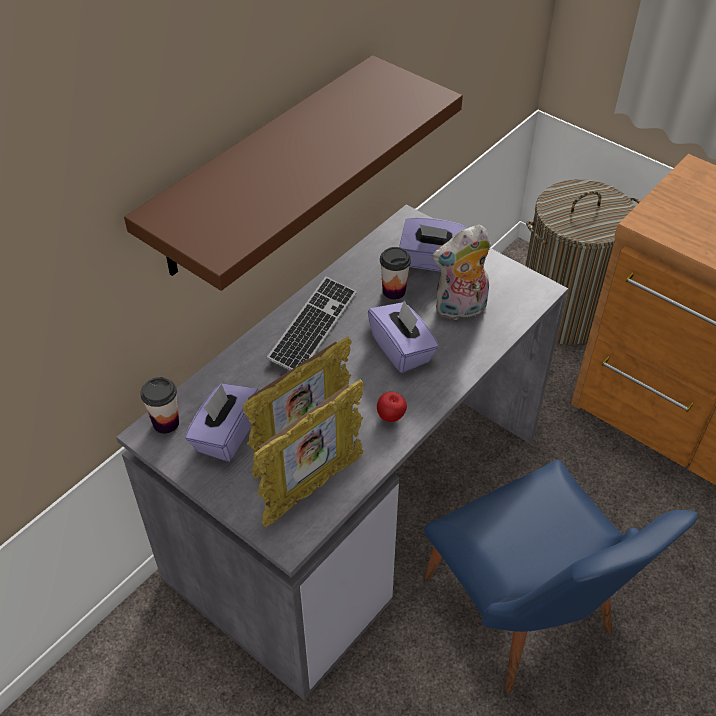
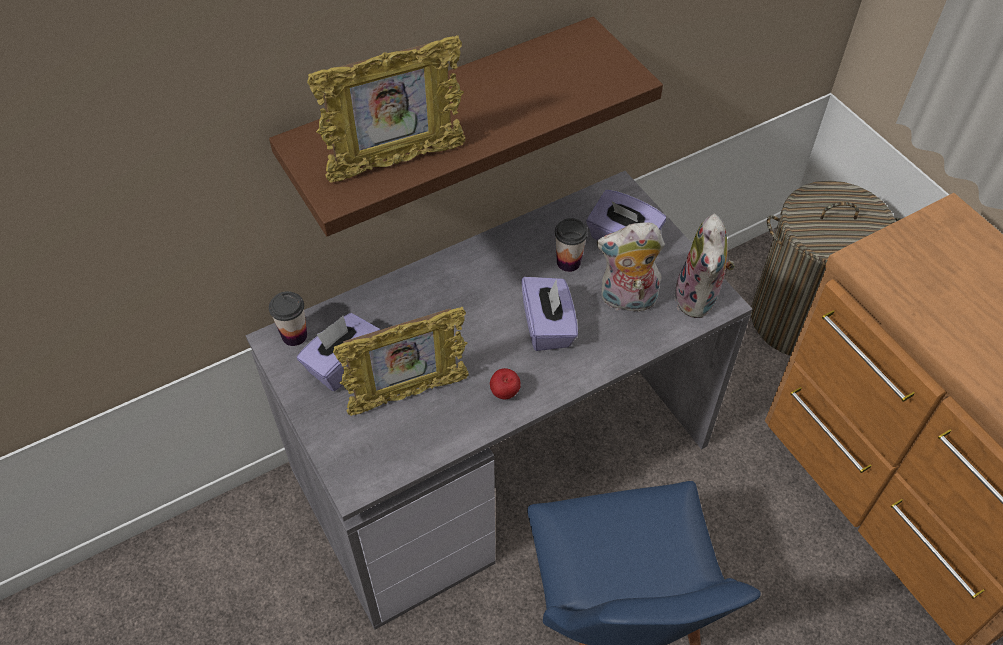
camera: 20 degrees right, 5 degrees up
picture frame [253,379,364,527] -> picture frame moved to [307,35,466,183]
keyboard [267,277,357,370] -> none
none -> plush toy [674,214,735,318]

